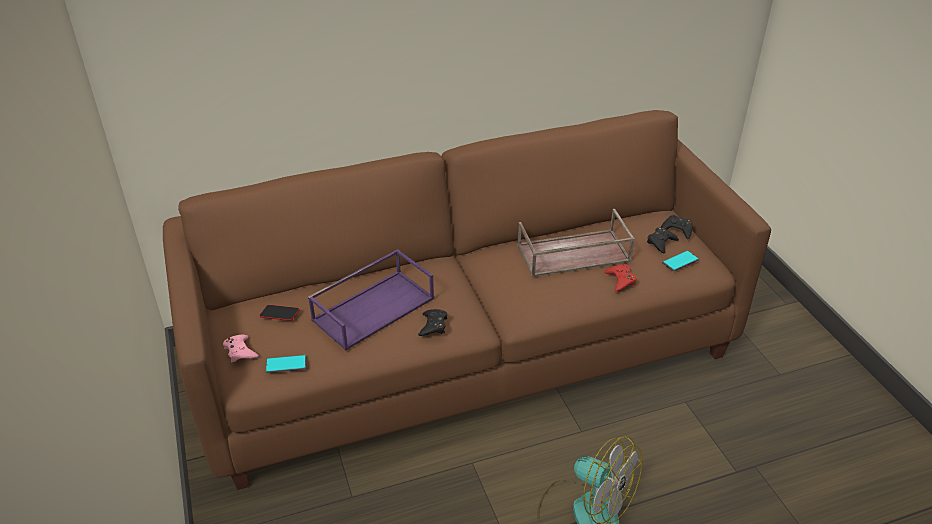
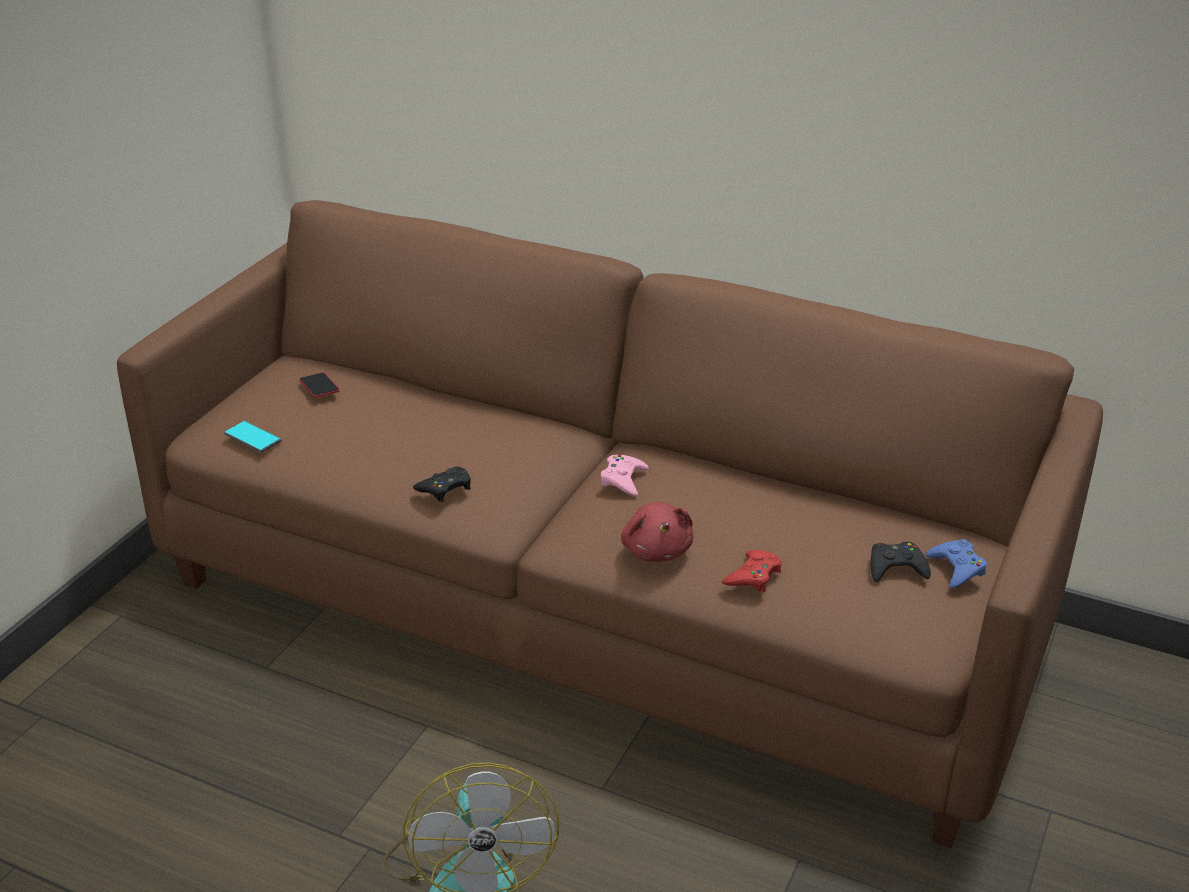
camera: 45 degrees right, 5 degrees down
pink game controller [223,335,259,362] -> pink game controller moved to [601,454,649,496]
purple tray [308,249,434,351] -> none
brown tray [517,209,635,277] -> none
black game controller [661,215,693,239] -> blue game controller [925,539,987,588]
phone [662,250,699,272] -> none
none -> red plush toy [621,502,693,562]

